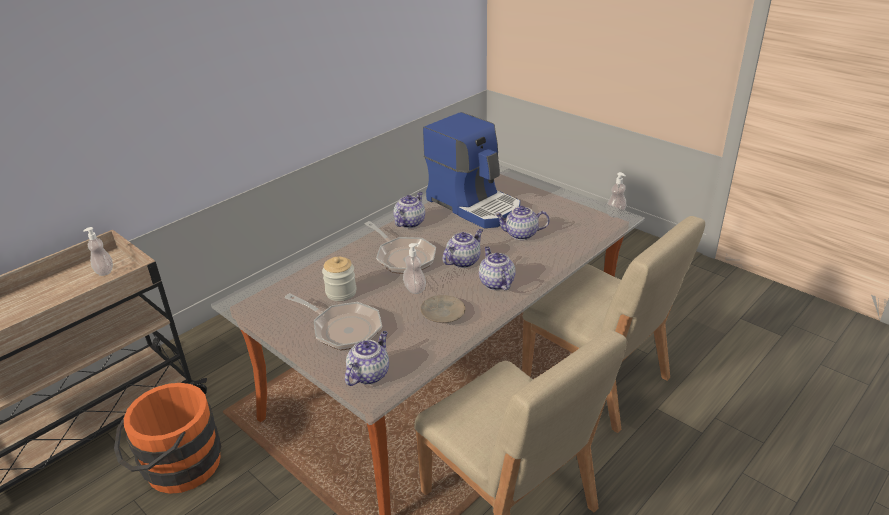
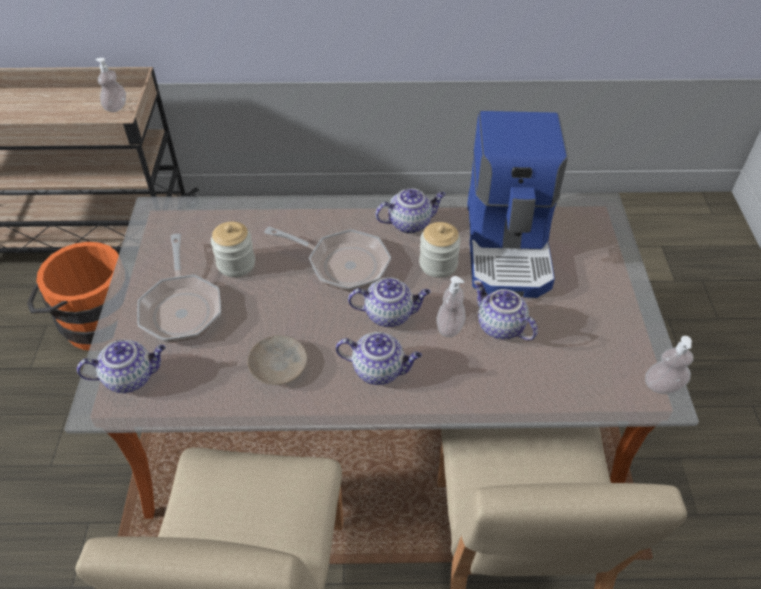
camera: 45 degrees right, 15 degrees up
frying pan [365,221,436,274] -> frying pan turned 75 degrees counterclockwise [264,226,391,291]
soap dispenser [403,243,426,294] -> soap dispenser moved to [437,276,466,337]
teapot [479,247,516,290] -> teapot turned 75 degrees clockwise [336,332,422,385]
none -> jar [419,222,461,278]

